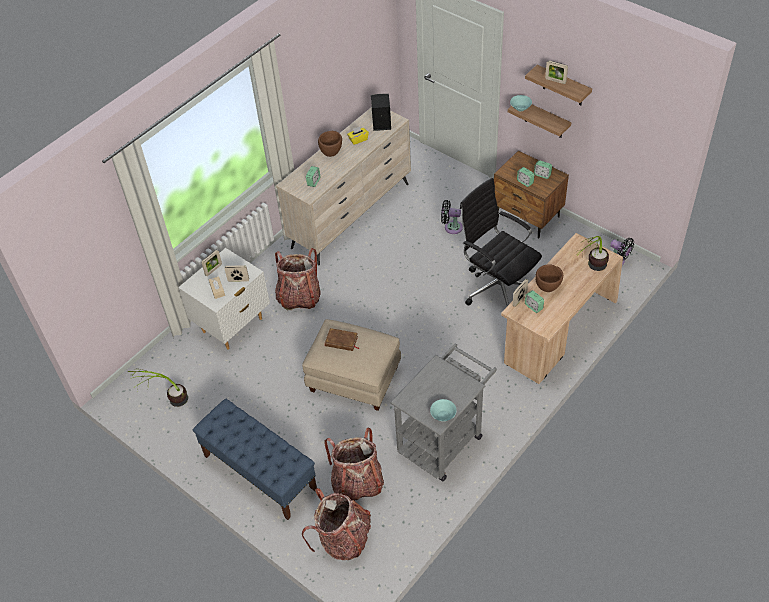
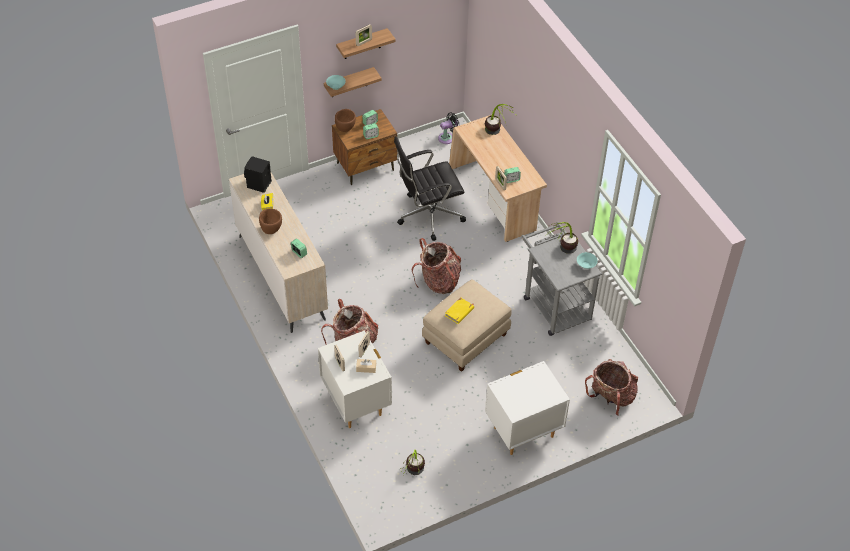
camera: 70 degrees left, 0 degrees up
blue bench [193,399,317,520] -> white nightstand [485,361,570,455]
backpack [324,427,384,501] -> backpack moved to [412,238,461,294]
brown book [325,328,359,351] -> yellow book [445,297,474,324]
black fan [441,200,463,234] -> none
brown bowl [535,264,563,292] -> brown bowl moved to [335,109,356,132]
none -> potted plant [545,222,578,254]

